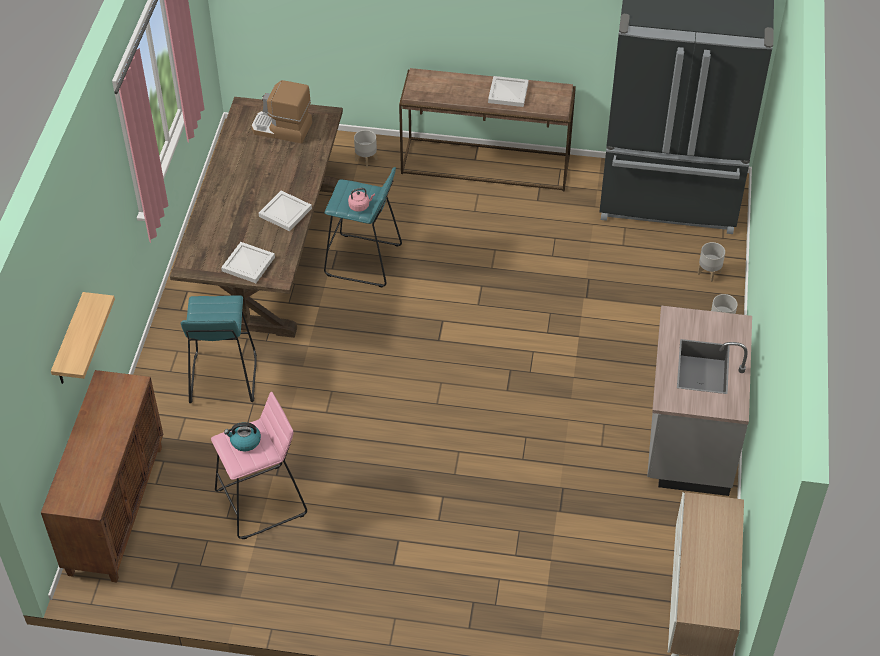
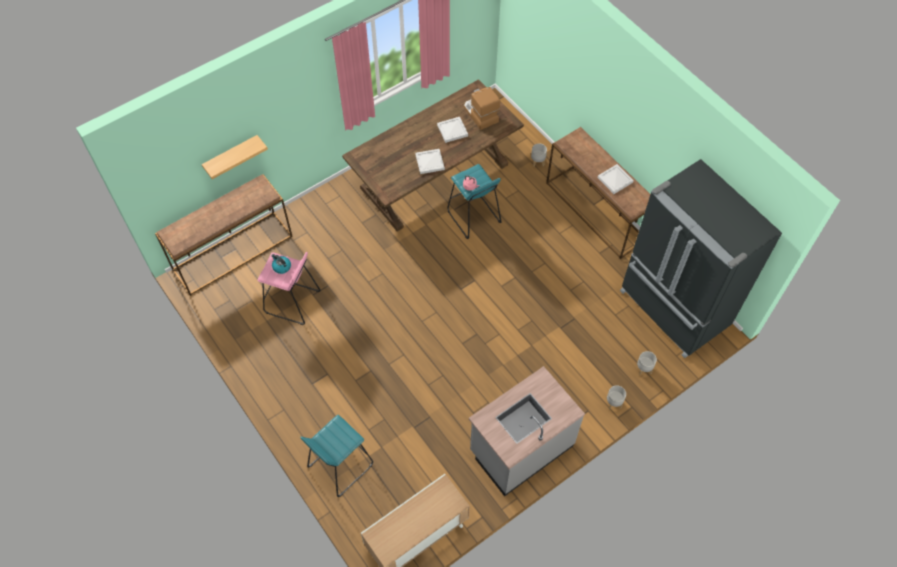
camera: 45 degrees right, 10 degrees up
brown cabinet [41,370,163,583] -> brown console table [155,174,293,296]
turquoise stool [181,295,257,403] -> turquoise stool moved to [300,415,373,497]
white tray [221,242,275,283] -> white tray moved to [437,117,468,143]

